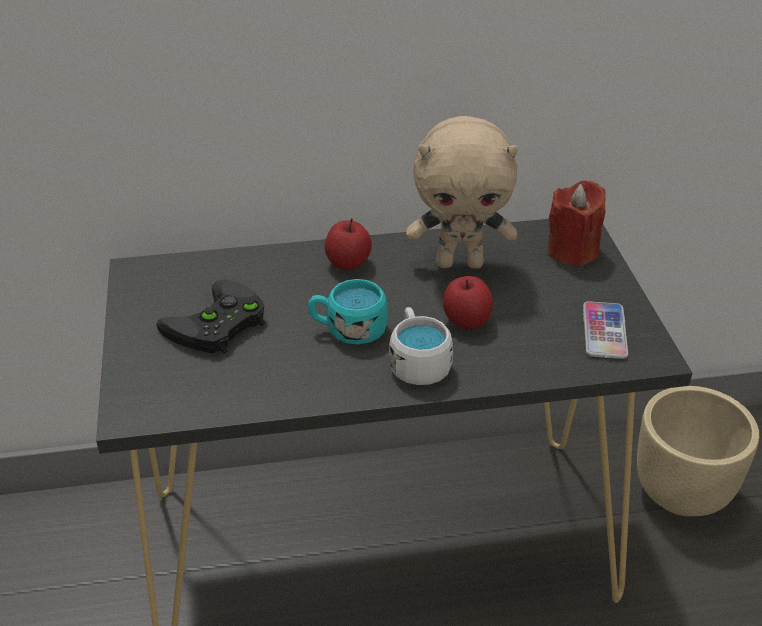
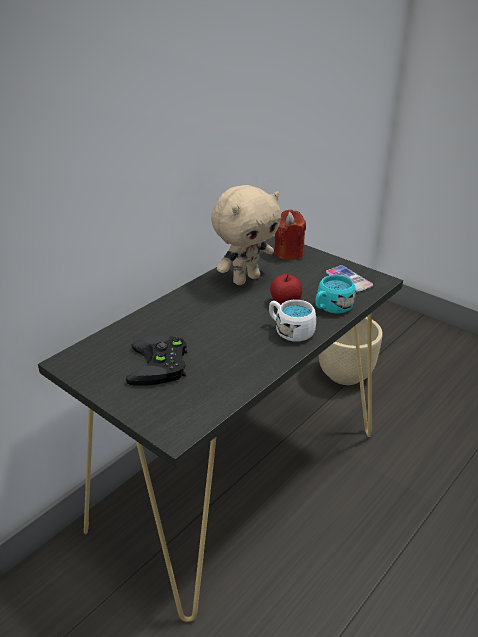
camera: 40 degrees left, 5 degrees down
turquoise mug [308,279,388,344] -> turquoise mug moved to [315,275,356,314]
apple [325,218,372,270] -> none

